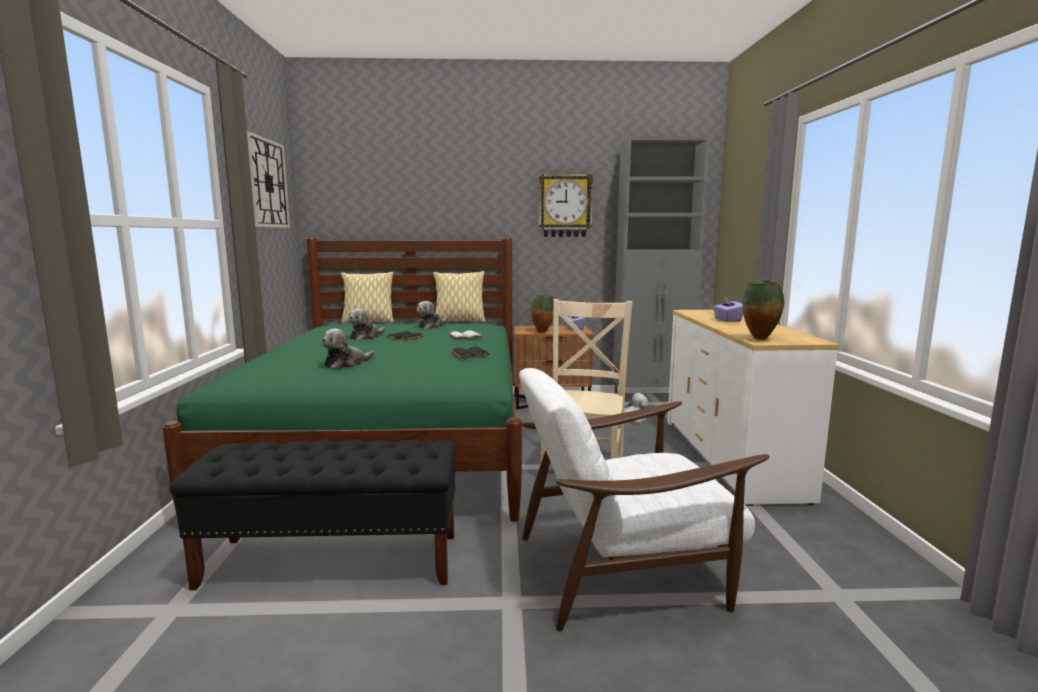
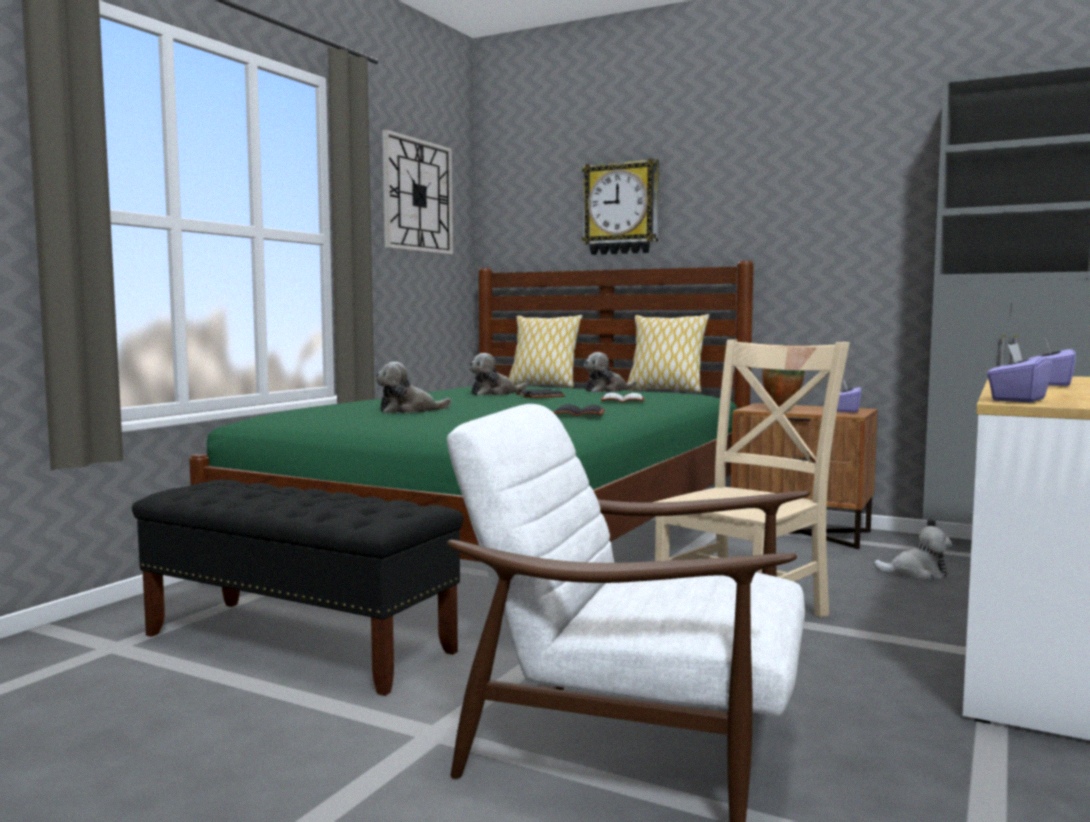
camera: 30 degrees right, 5 degrees down
wall clock [539,174,594,237] -> wall clock moved to [582,158,659,255]
vase [743,280,784,340] -> purple tissue box [987,343,1052,403]

